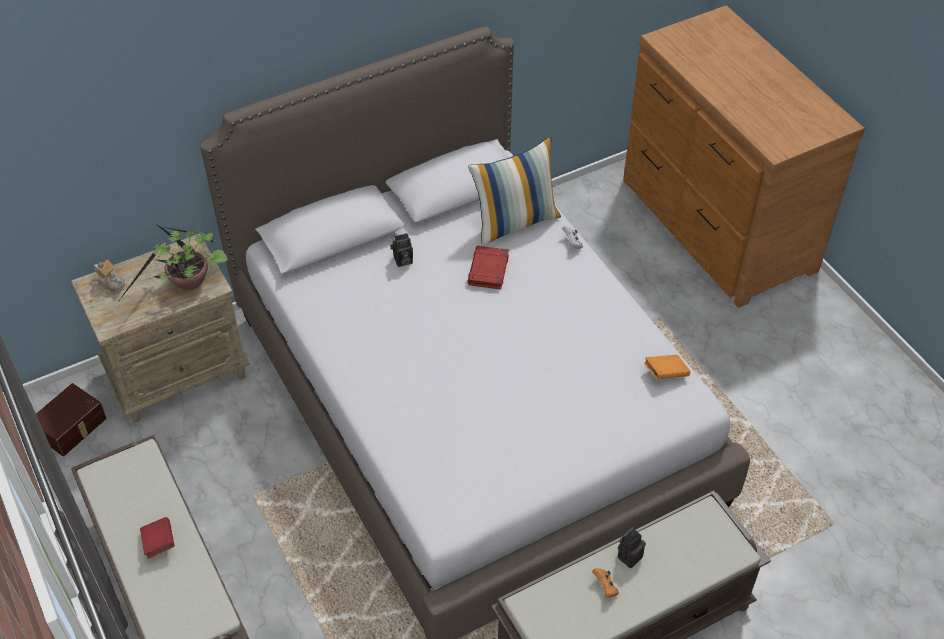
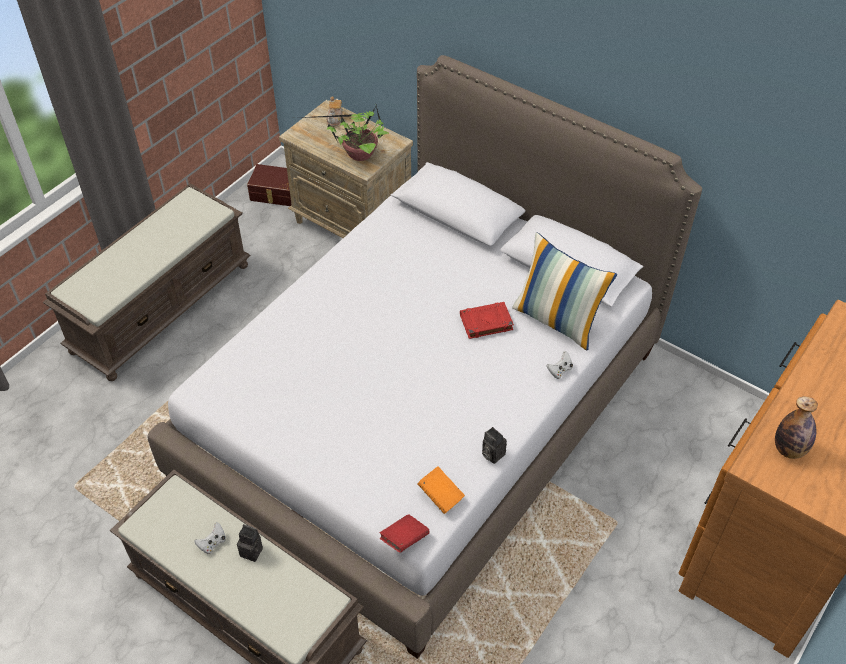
camera: 65 degrees right, 0 degrees up
red book [140,517,175,559] -> red book moved to [380,514,429,553]
camera [390,233,413,267] -> camera moved to [482,427,507,464]
orange game controller [592,568,619,597] -> white game controller [194,522,226,554]
none -> bottle [775,396,818,459]

